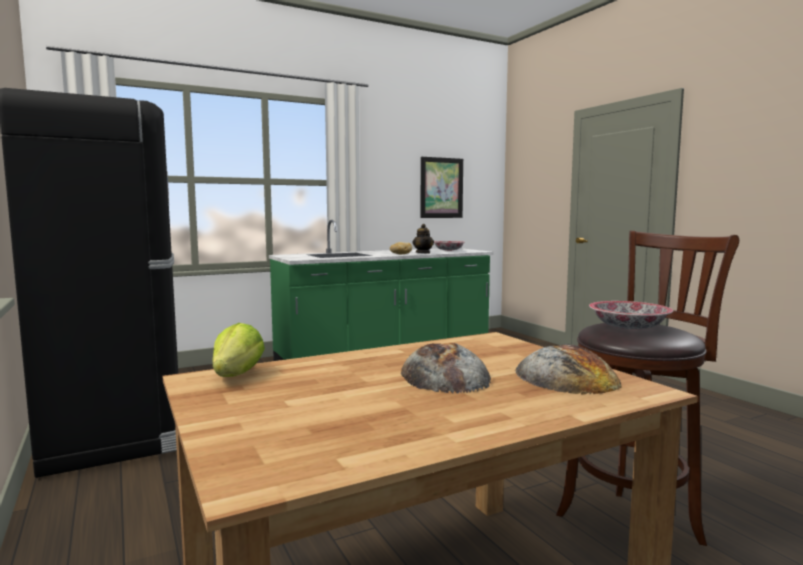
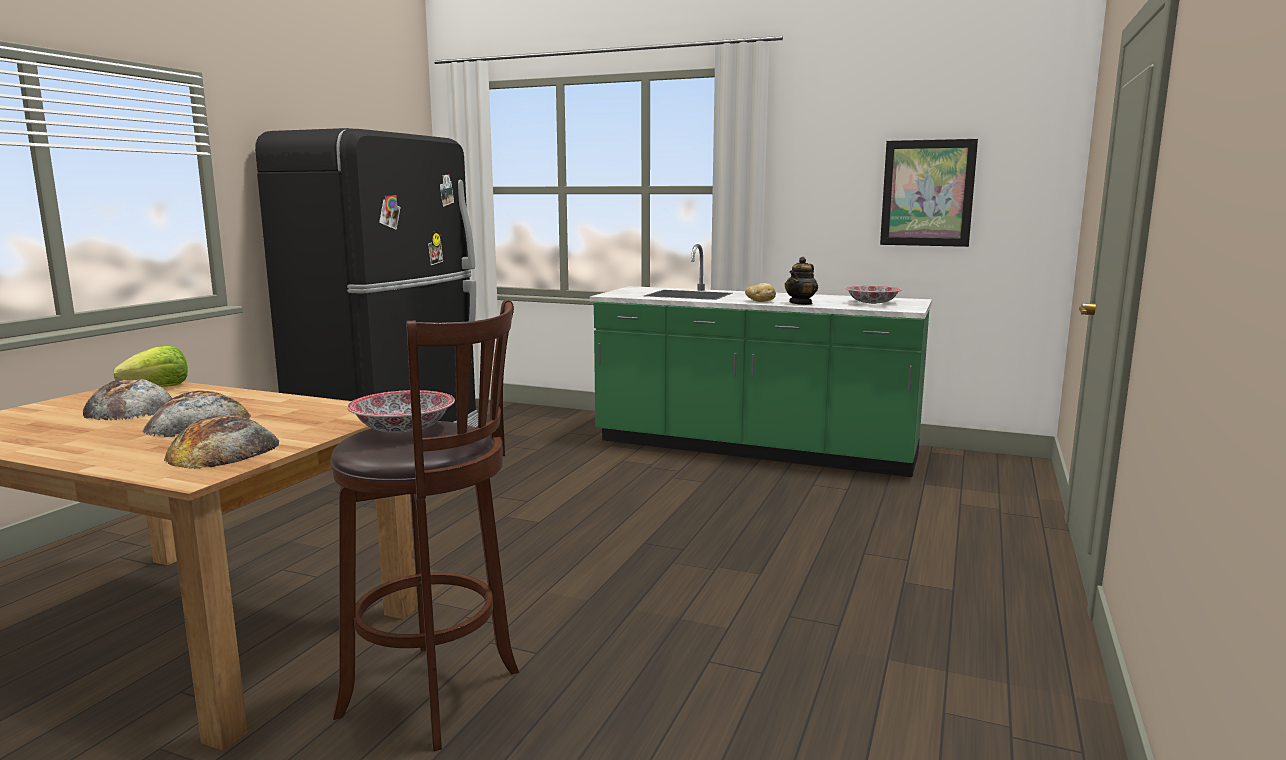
camera: 50 degrees right, 5 degrees up
none -> bread [83,379,172,420]

